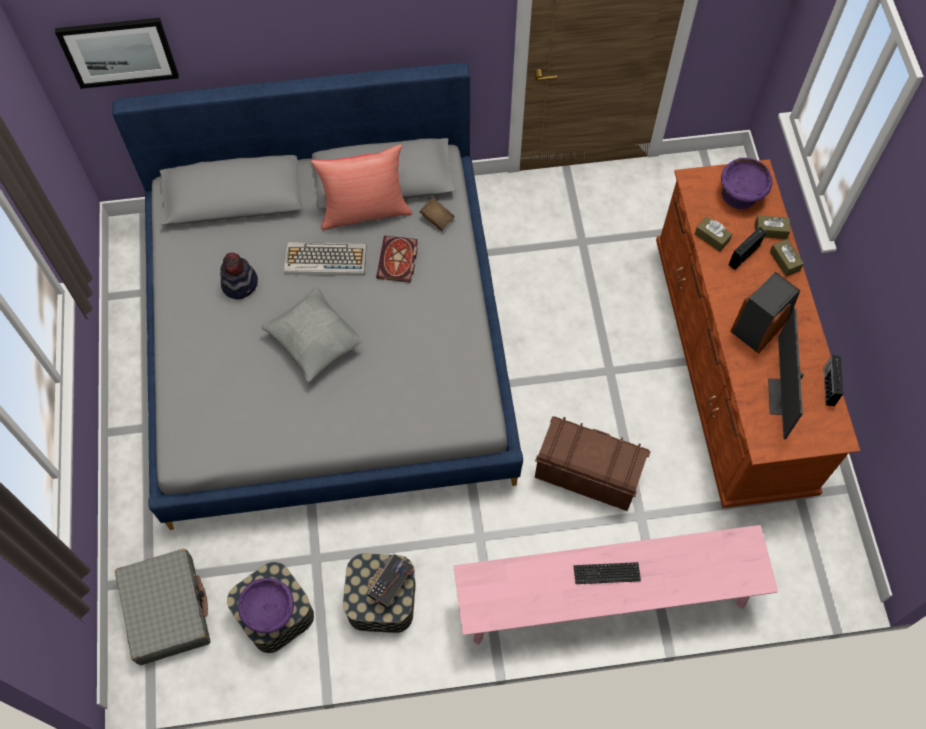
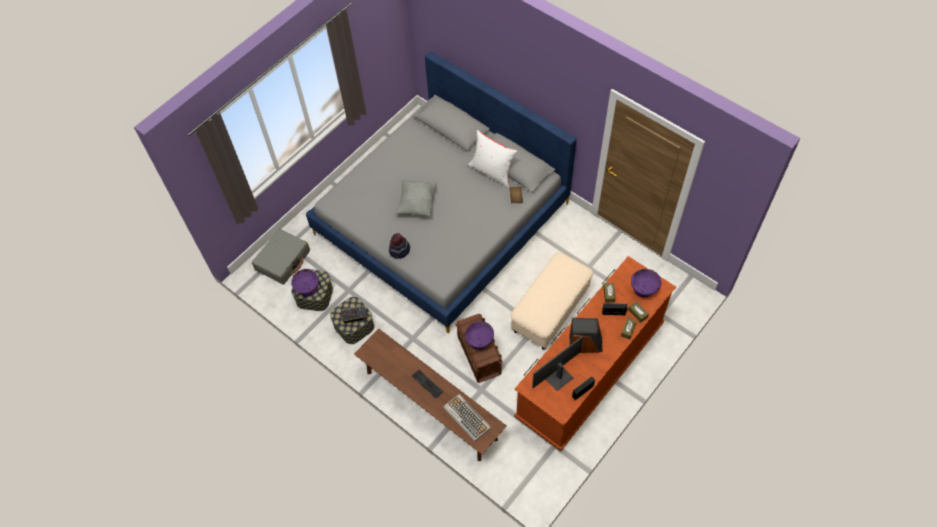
camera: 50 degrees right, 5 degrees down
picture [55,18,179,89] -> none
hat [220,252,258,299] -> hat moved to [389,233,410,259]
keyboard [284,242,367,276] -> keyboard moved to [443,394,491,441]
red pillow [311,144,413,230] -> white pillow [468,130,518,188]
book [376,236,418,282] -> none
pink bench [453,525,778,645] -> brown bench [354,328,507,461]
none -> purple bowl [465,321,494,350]
none -> beige ottoman [511,253,594,350]

